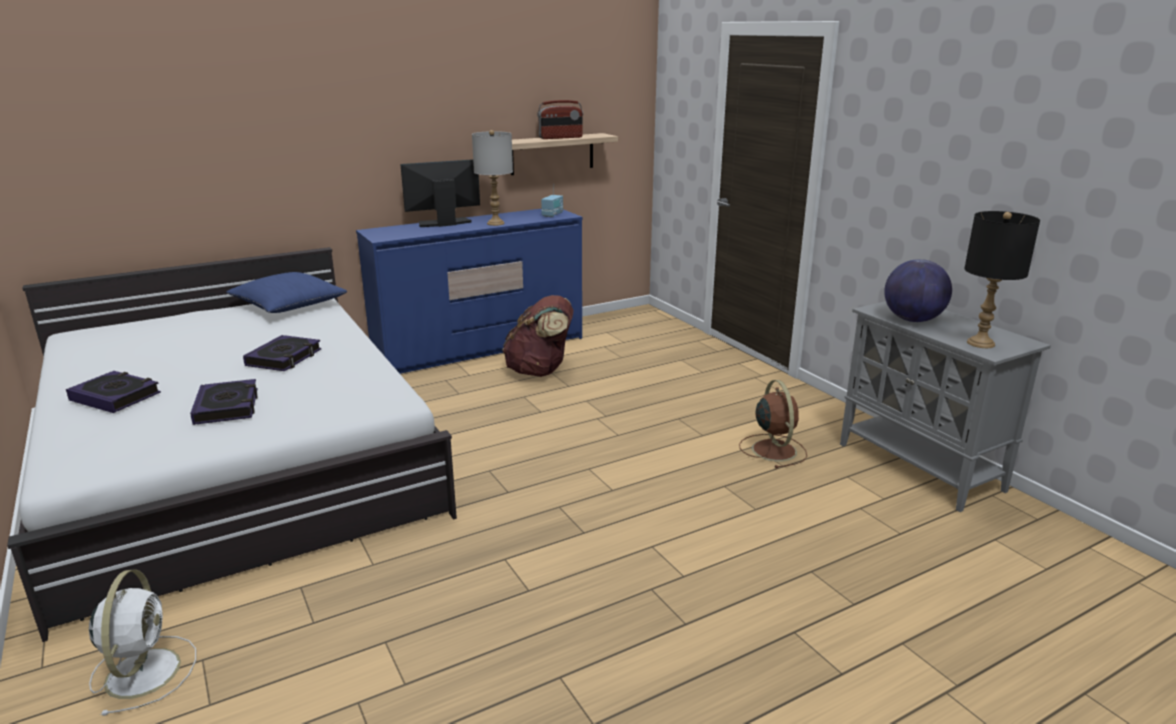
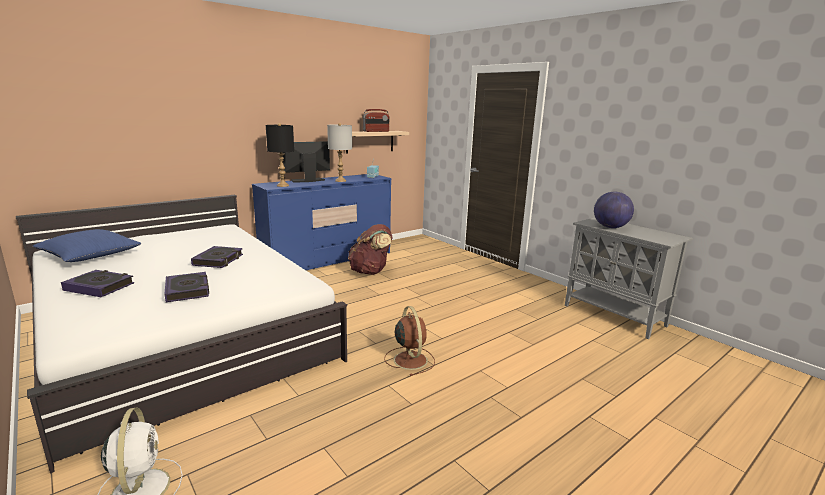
camera: 10 degrees left, 5 degrees down
blue pillow [226,272,348,313] -> blue pillow moved to [33,229,141,262]
brown fan [739,380,807,468] -> brown fan moved to [384,306,435,376]
black table lamp [964,211,1040,348] -> black table lamp moved to [266,123,294,187]

